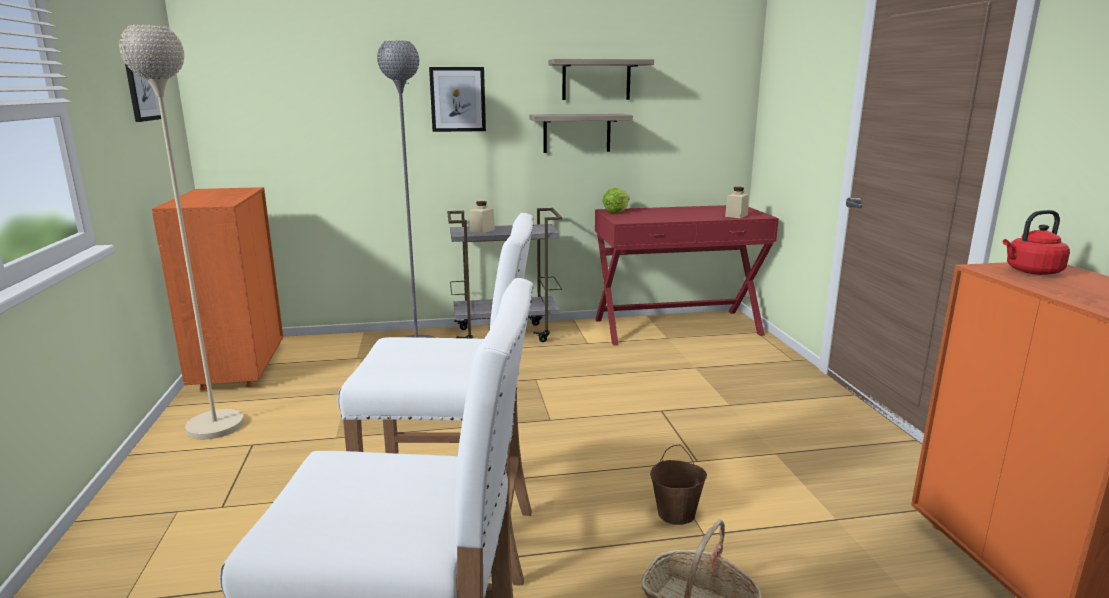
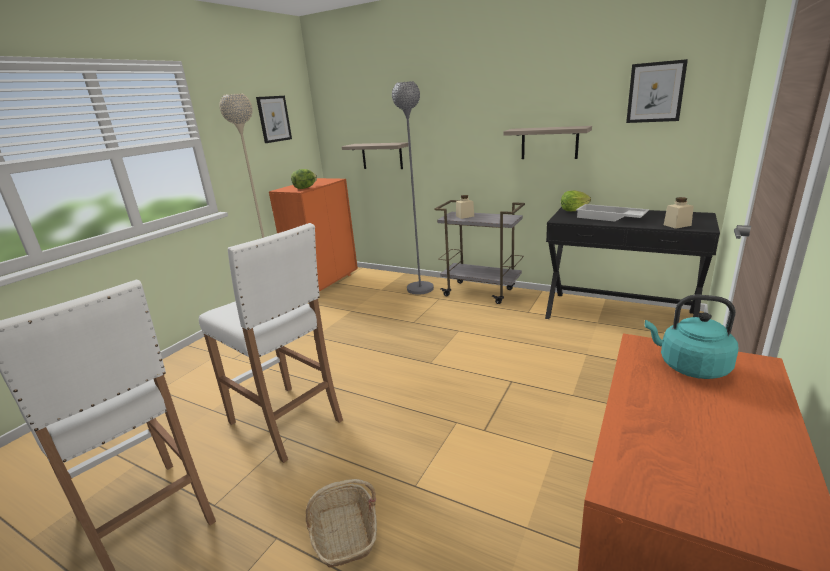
camera: 40 degrees right, 5 degrees up
picture [429,67,486,132] -> picture moved to [626,59,688,123]
shelf [548,59,654,100] -> shelf moved to [342,142,409,169]
red console table [595,205,779,346] -> black console table [545,207,720,319]
brown bucket [650,445,707,525] -> none
red kettle [1003,210,1070,275] -> turquoise kettle [645,295,738,379]
none -> lettuce [291,169,317,189]
none -> white tray [576,204,649,222]

